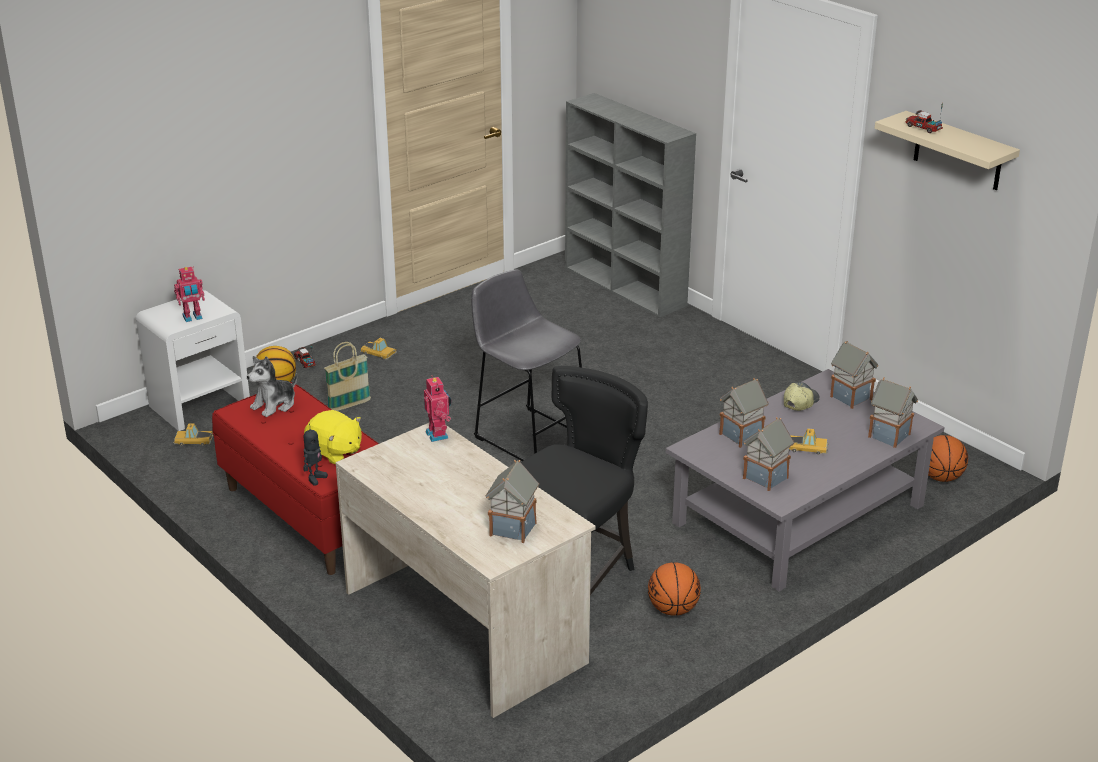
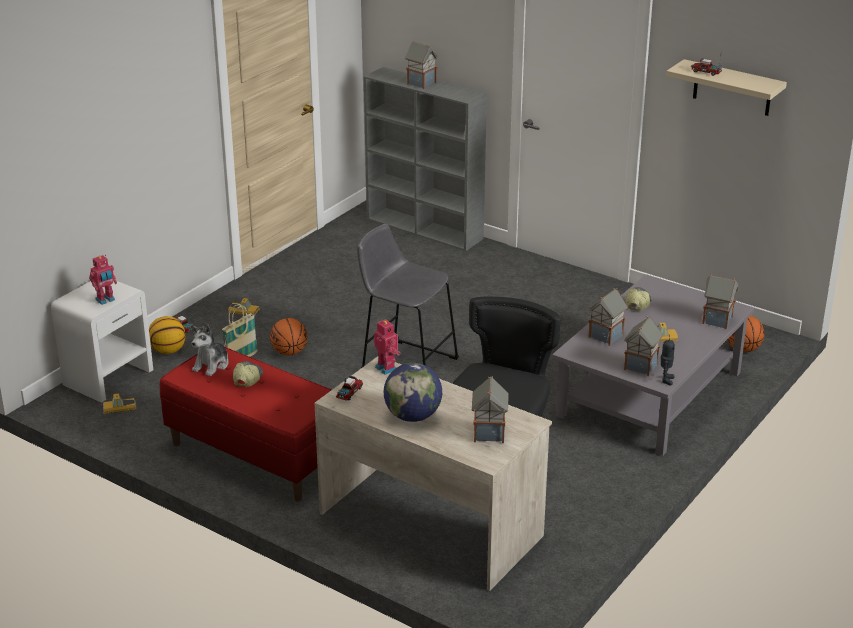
camera: 15 degrees left, 0 degrees up
yellow plush toy [304,410,362,464] -> none
toy robot [304,423,328,486] -> toy robot moved to [661,335,675,386]
basketball [648,562,701,616] -> basketball moved to [270,318,307,356]
toy house [830,341,878,409] -> toy house moved to [405,41,438,89]
none -> cap [233,361,263,387]
none -> toy truck [336,376,363,401]
none -> globe [384,363,442,422]

